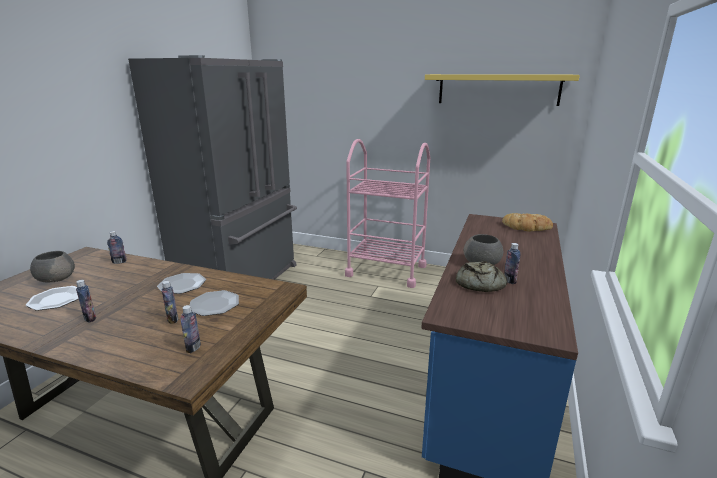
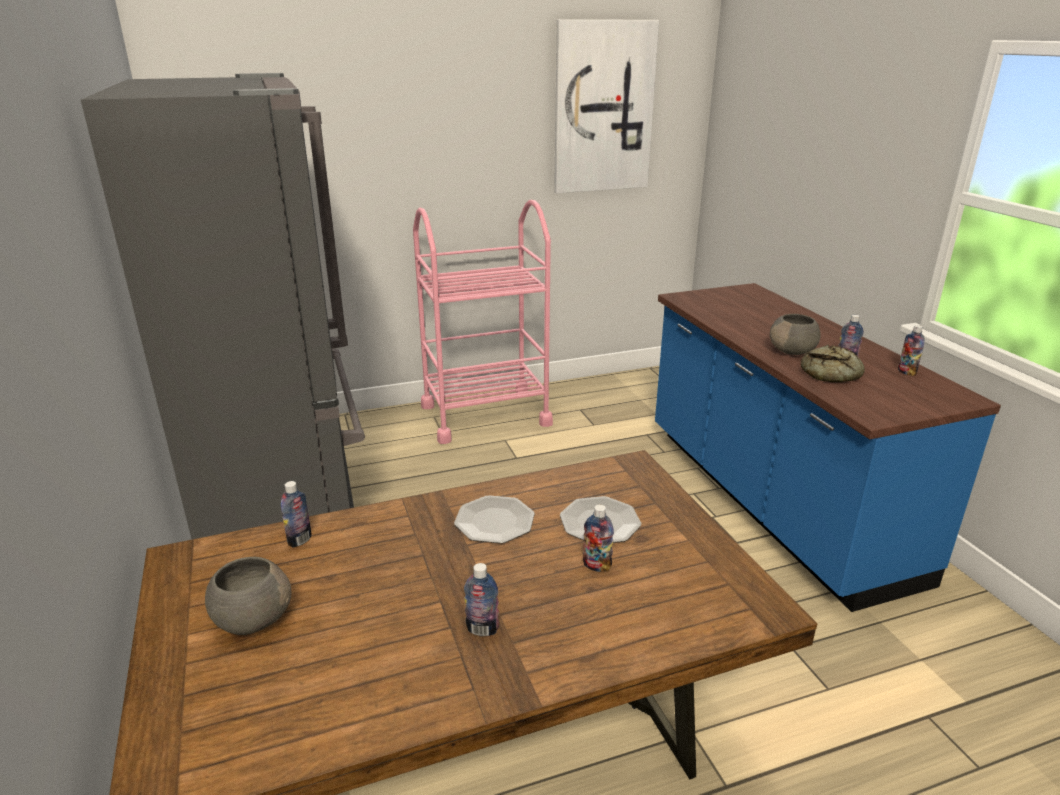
camera: 40 degrees left, 5 degrees up
plate [26,286,79,311] -> none
bottle [181,305,201,353] -> bottle moved to [898,325,925,376]
yellow shelf [425,74,580,106] -> picture [554,19,659,193]
bread [502,213,553,231] -> none

